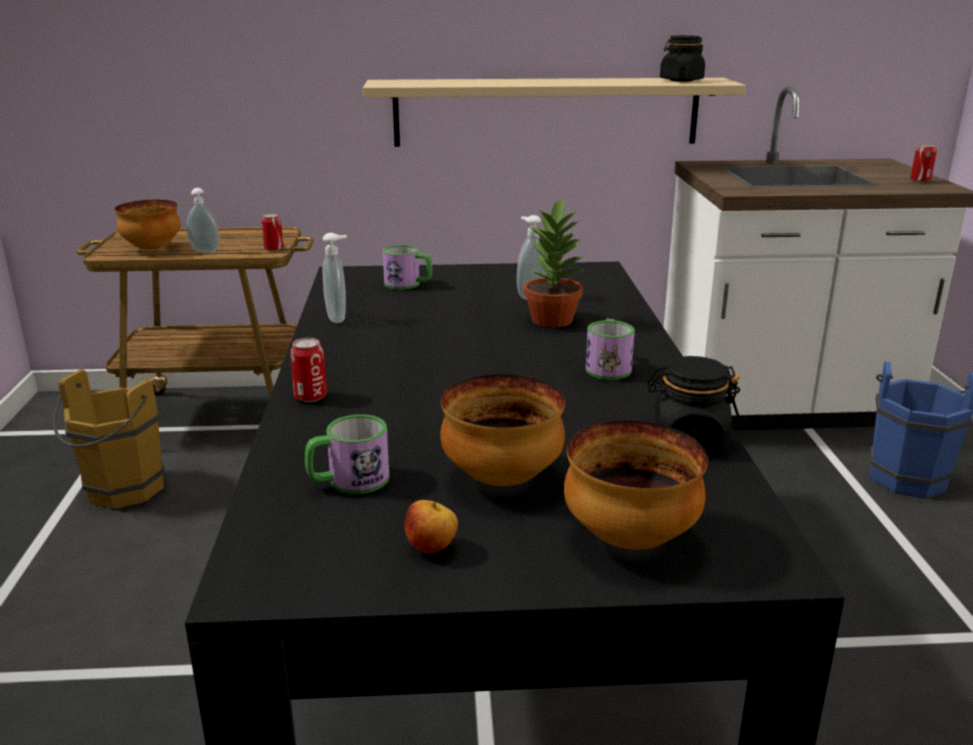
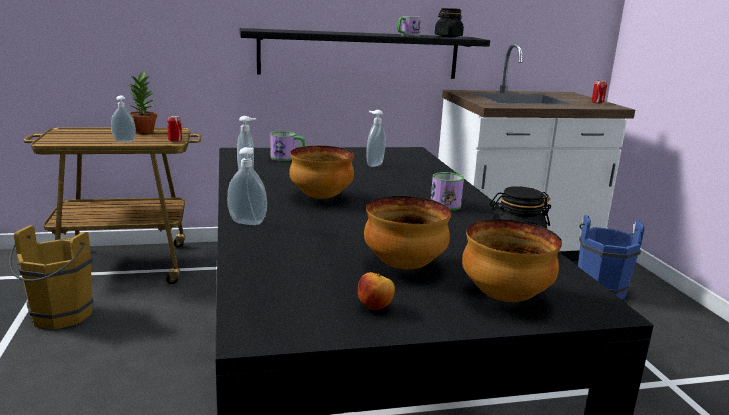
camera: 10 degrees left, 5 degrees down
bowl [115,200,181,250] -> bowl moved to [289,146,354,199]
can [290,338,327,402] -> soap dispenser [227,147,267,225]
mug [305,415,389,494] -> mug moved to [397,16,421,37]
beige shelf [363,78,746,147] -> black shelf [239,28,490,79]
potted plant [524,197,584,327] -> potted plant moved to [127,71,157,133]

